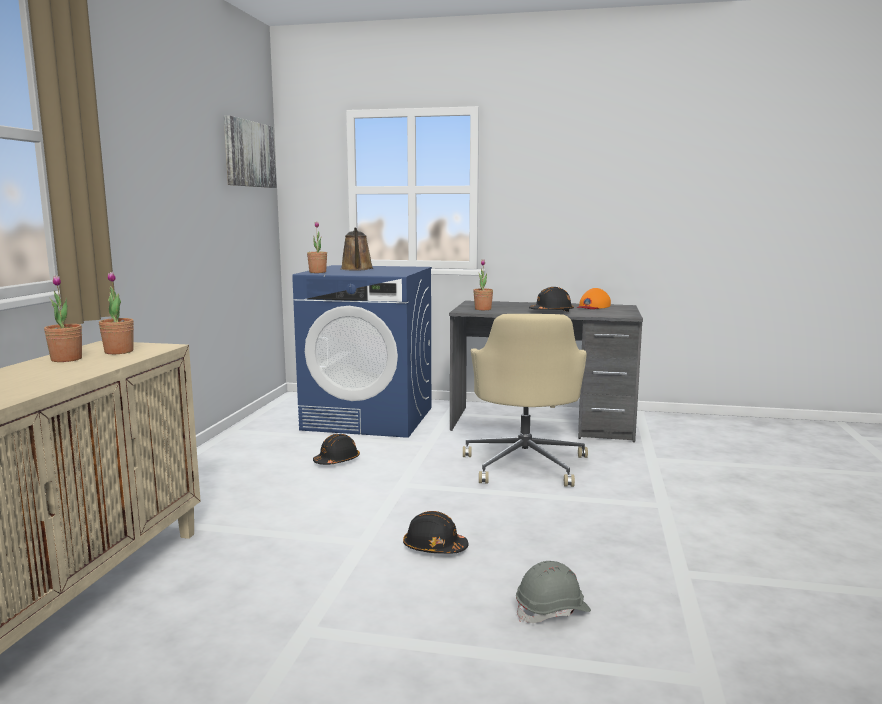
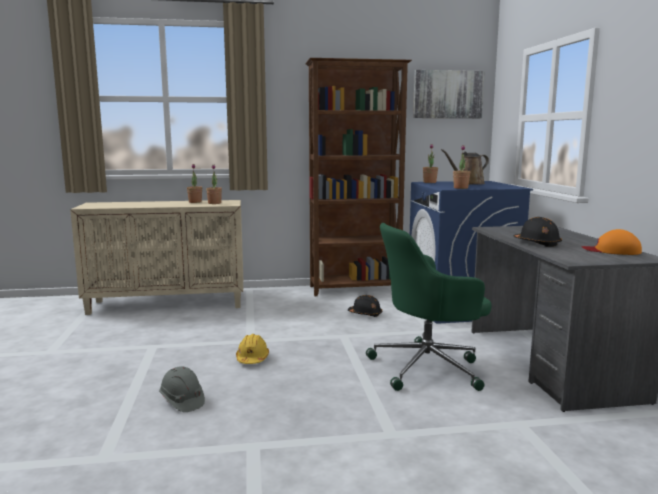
camera: 70 degrees right, 0 degrees up
black hard hat [403,511,469,554] -> yellow hard hat [236,334,269,364]
beige office chair [463,314,588,487] -> green office chair [366,223,492,391]
potted plant [474,259,493,310] -> potted plant moved to [453,145,470,189]
none -> brown bookcase [305,58,412,296]

